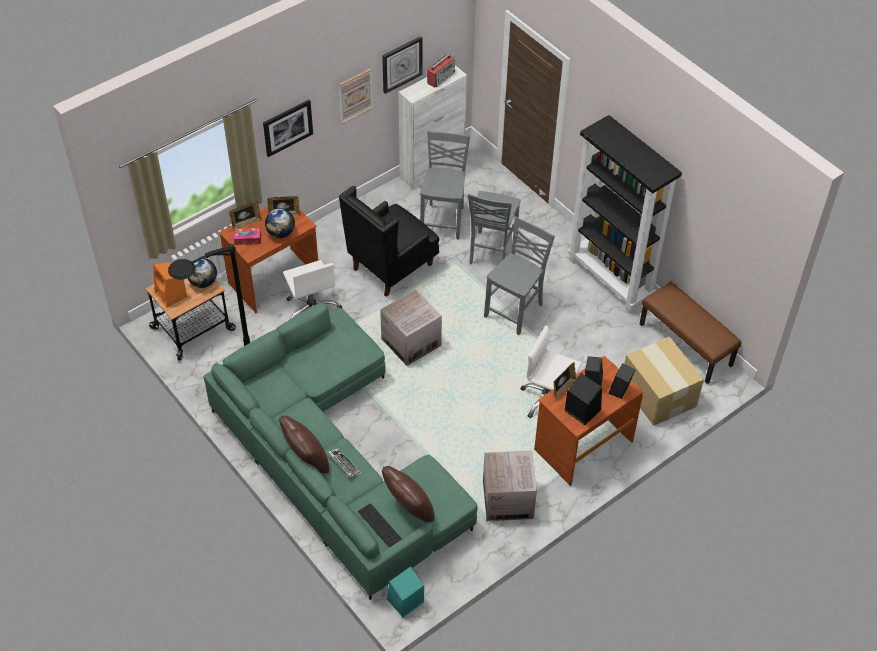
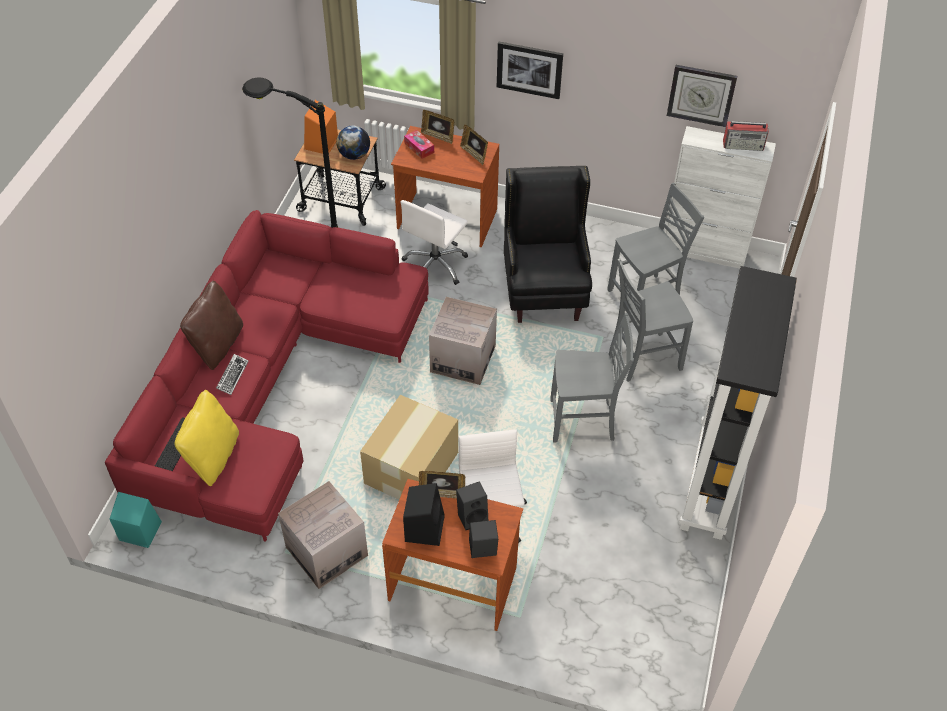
camera: 55 degrees right, 0 degrees up
green sofa [203,303,478,600] -> red sofa [105,210,429,542]
globe [265,208,295,238] -> none
picture [339,69,373,124] -> none
black armchair [339,186,439,297] -> black armchair turned 75 degrees clockwise [504,166,592,323]
brown pillow [382,466,434,522] -> yellow pillow [175,390,239,486]
cardboard box [624,336,704,426] -> cardboard box moved to [360,395,458,499]
brown bench [640,281,742,384] -> none

